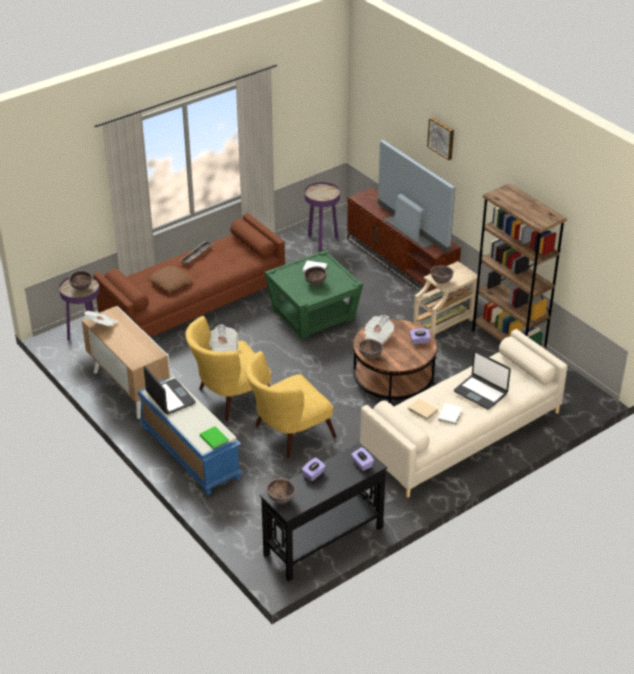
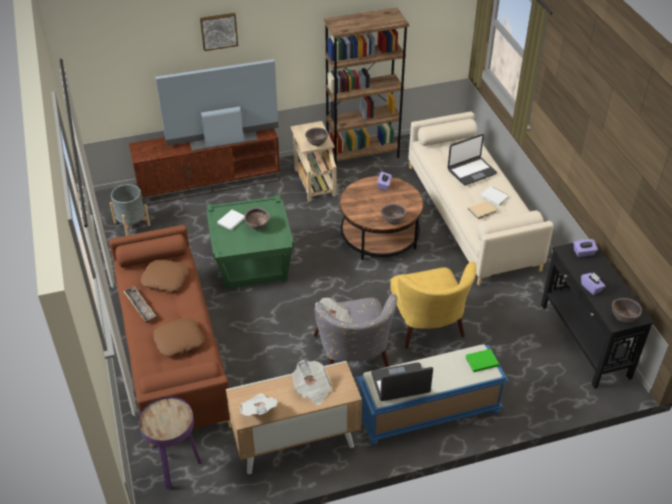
camera: 70 degrees left, 5 degrees up
brown bowl [69,270,93,290] -> none
yellow armchair [186,316,271,421] -> grey armchair [313,294,397,367]
purple side table [304,182,340,251] -> grey planter [110,184,150,236]
newspaper [364,315,394,344] -> newspaper moved to [292,360,333,405]
none -> brown pillow [140,259,189,291]

